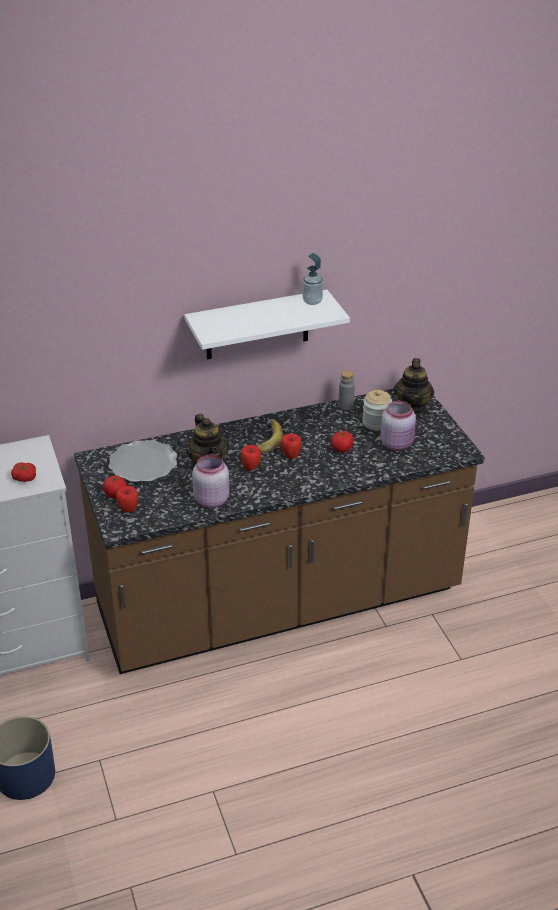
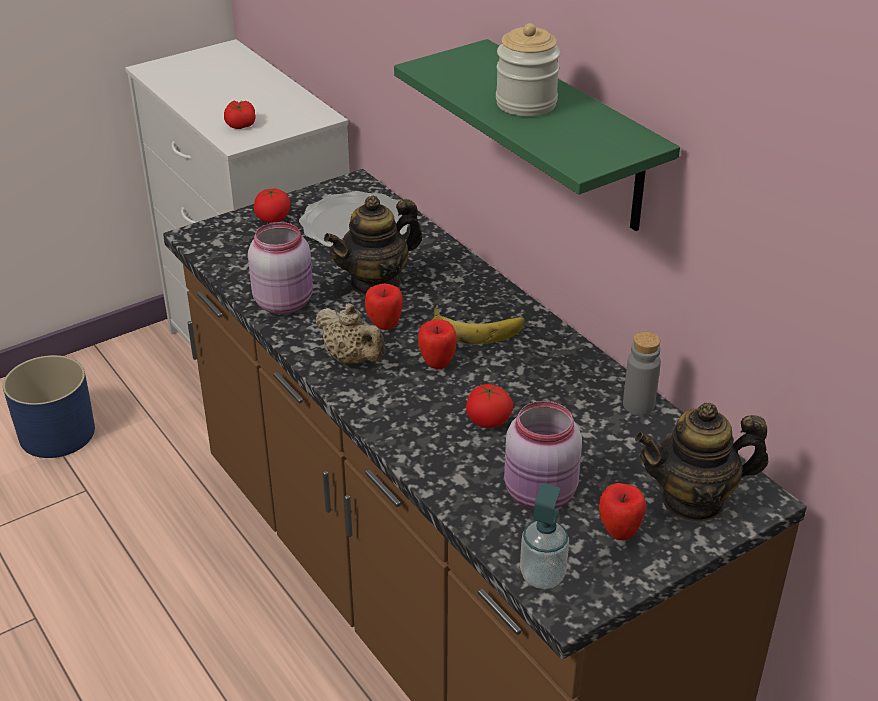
camera: 75 degrees right, 0 degrees up
apple [116,486,138,512] -> apple moved to [599,483,646,540]
white shelf [184,290,350,359] -> green shelf [394,39,680,231]
soap dispenser [303,253,323,305] -> soap dispenser moved to [520,483,569,589]
jar [362,390,392,431] -> jar moved to [496,23,560,116]
none -> beige teapot [315,303,385,364]

